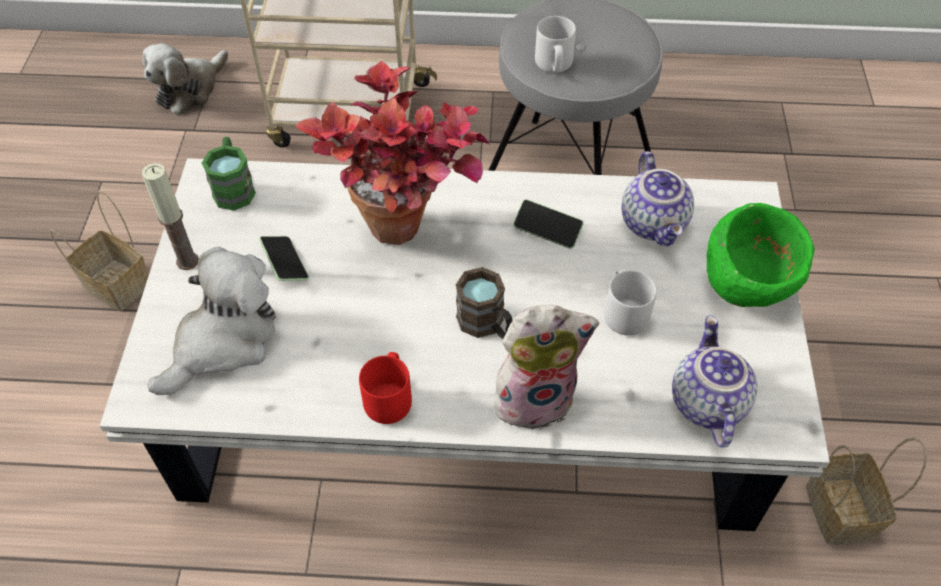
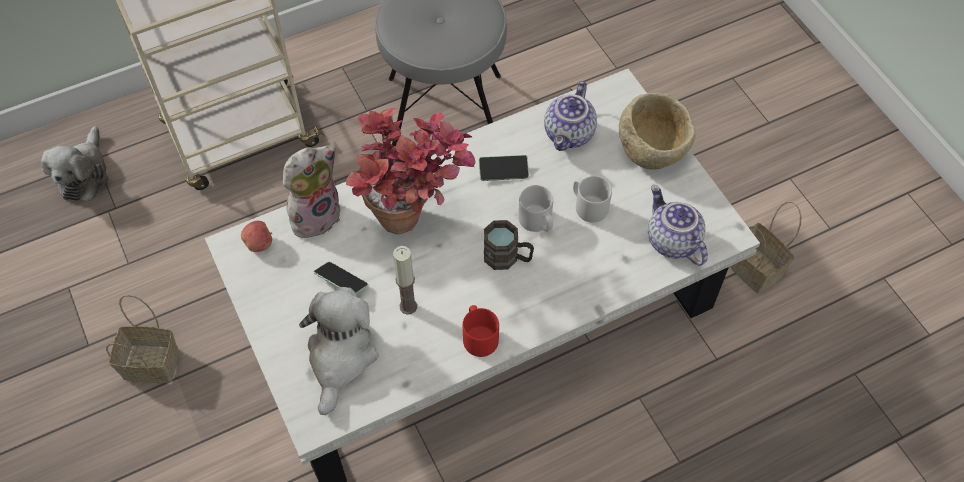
camera: 30 degrees left, 5 degrees up
candle [142,163,199,270] -> candle moved to [393,246,417,314]
green mug [202,137,256,211] -> apple [241,221,272,252]
plush toy [494,305,599,433] -> plush toy moved to [283,146,340,238]
grey mug [535,16,576,73] -> grey mug moved to [518,185,553,232]
teapot [622,151,694,247] -> teapot turned 60 degrees clockwise [544,81,597,151]
green bowl [707,203,815,307] -> beige bowl [619,93,696,170]

